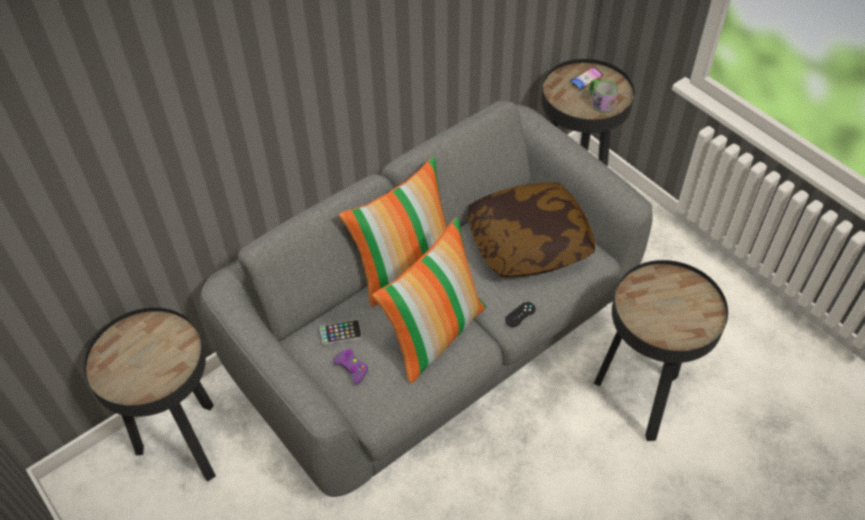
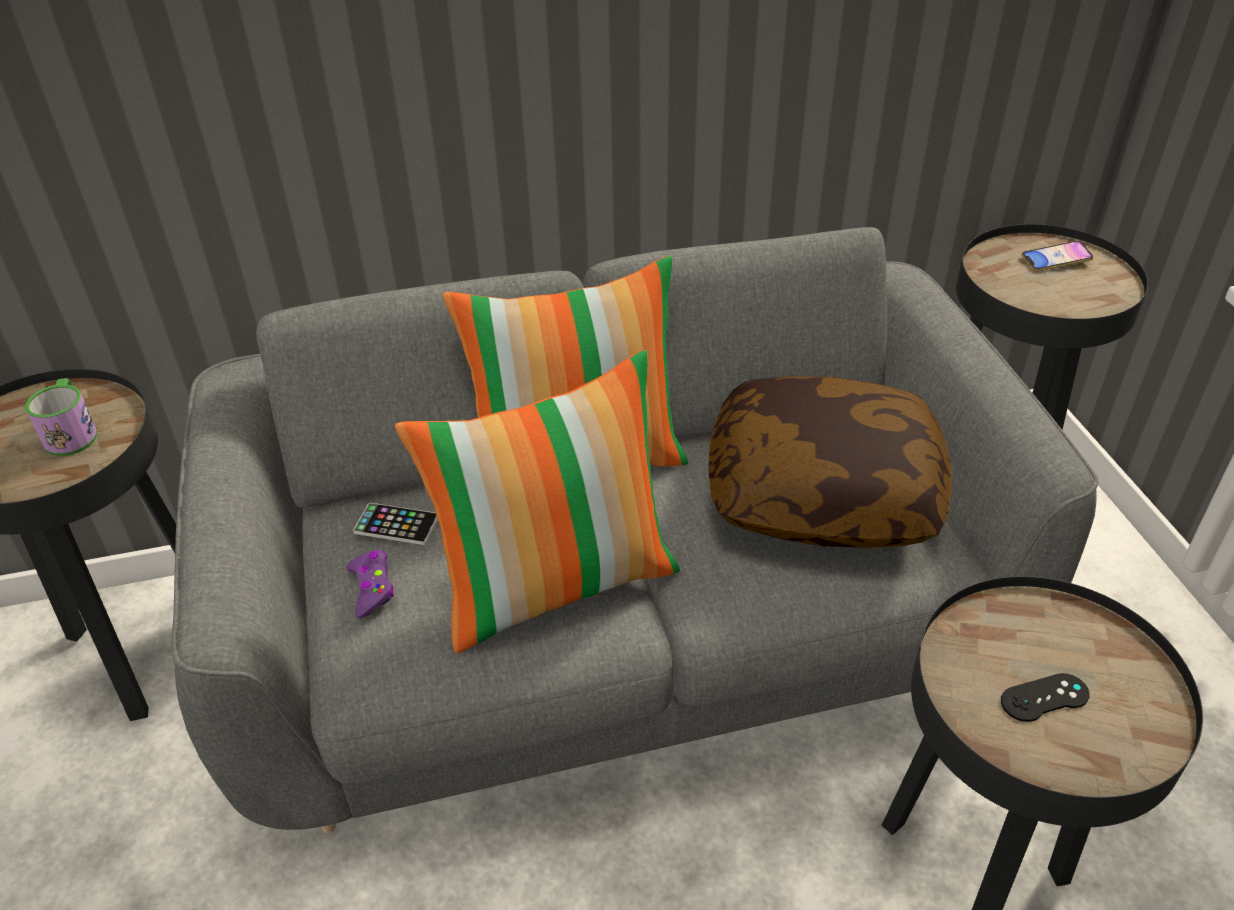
camera: 25 degrees right, 10 degrees down
black game controller [505,302,536,327] -> black game controller moved to [1001,673,1090,722]
mug [589,79,618,113] -> mug moved to [25,378,98,456]

